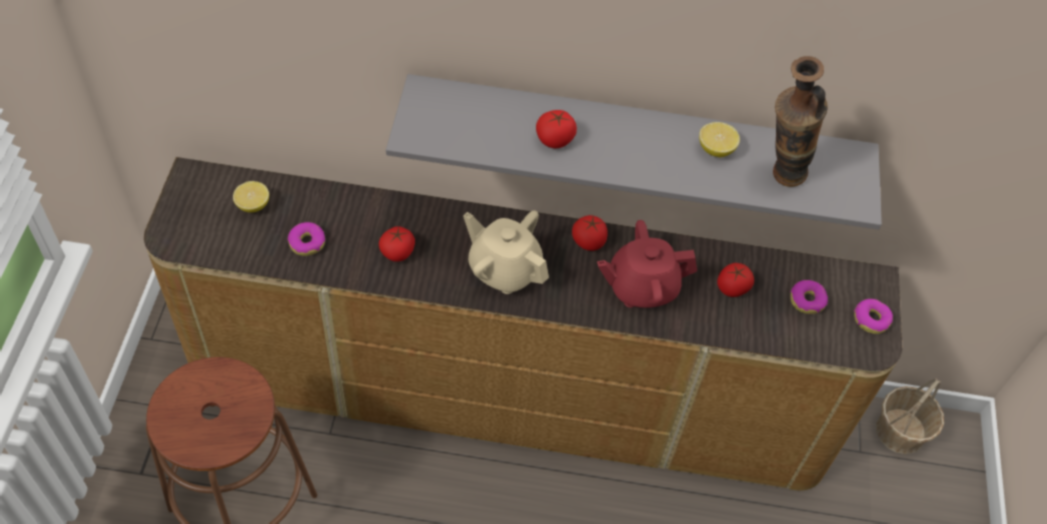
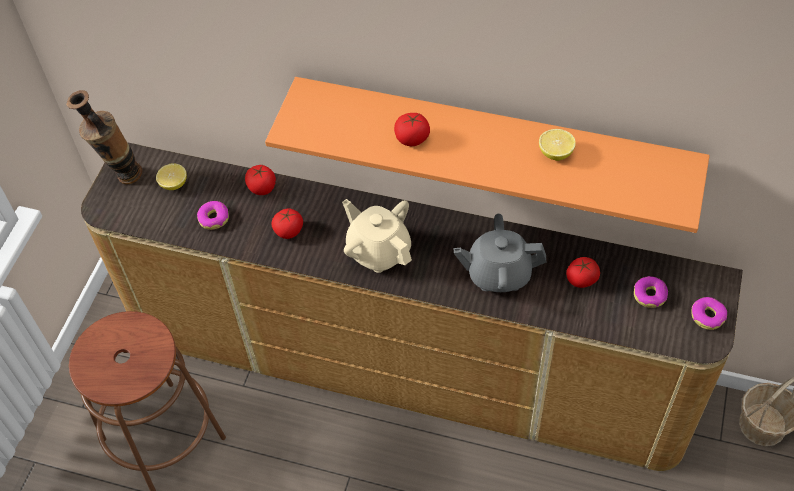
camera: 15 degrees right, 0 degrees up
grey shelf [386,74,882,230] -> orange shelf [265,77,710,233]
tomato [572,215,608,251] -> tomato moved to [245,165,276,195]
red teapot [597,220,697,308] -> grey teapot [453,214,546,292]
vase [773,56,828,187] -> vase moved to [66,90,142,184]

